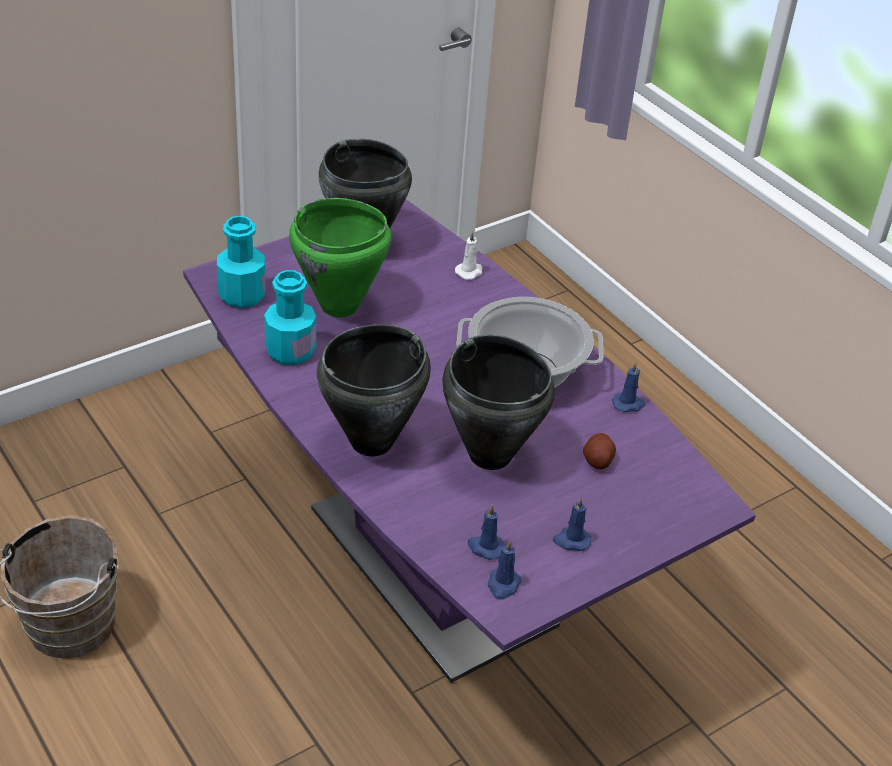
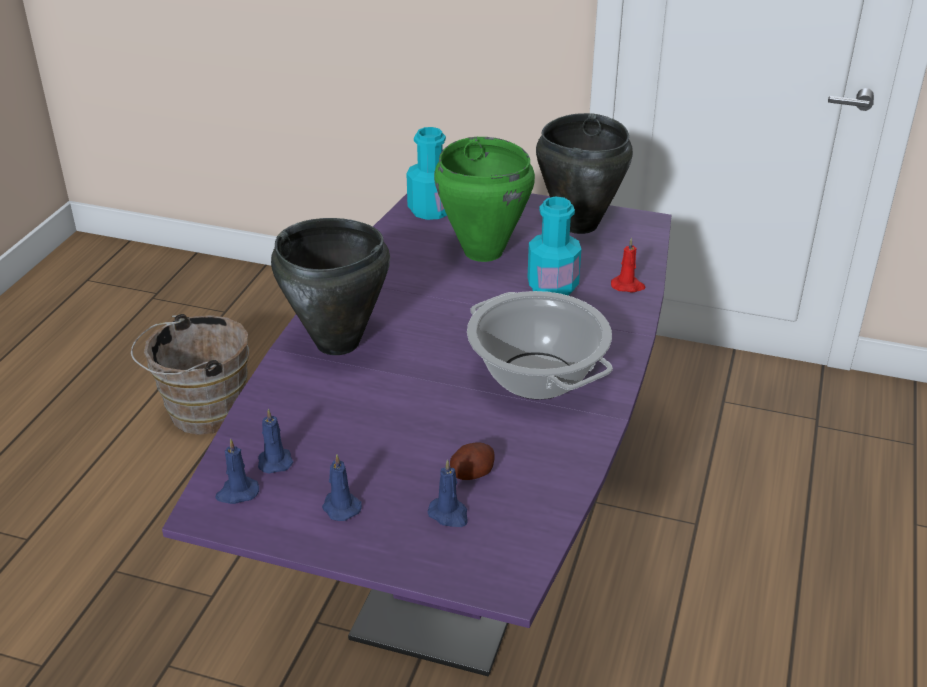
camera: 55 degrees right, 5 degrees down
turquoise bottle [264,270,316,365] -> turquoise bottle moved to [527,196,581,295]
black cooking pot [442,335,555,470] -> none
white candle [455,231,482,280] -> red candle [611,238,646,292]
blue candle [612,362,646,412] -> blue candle moved to [428,459,468,527]

